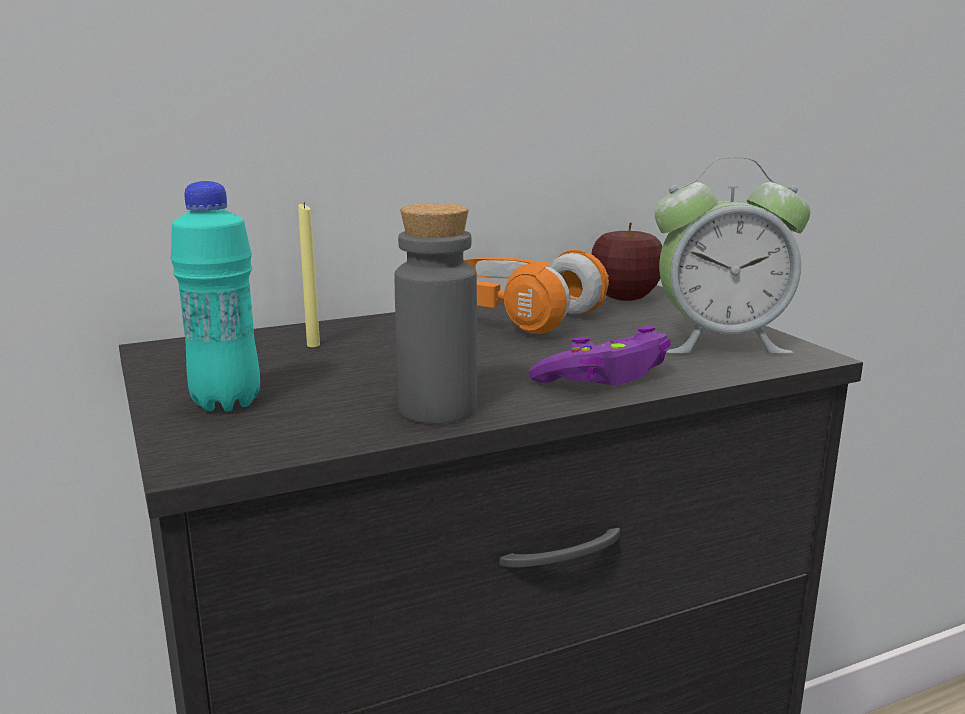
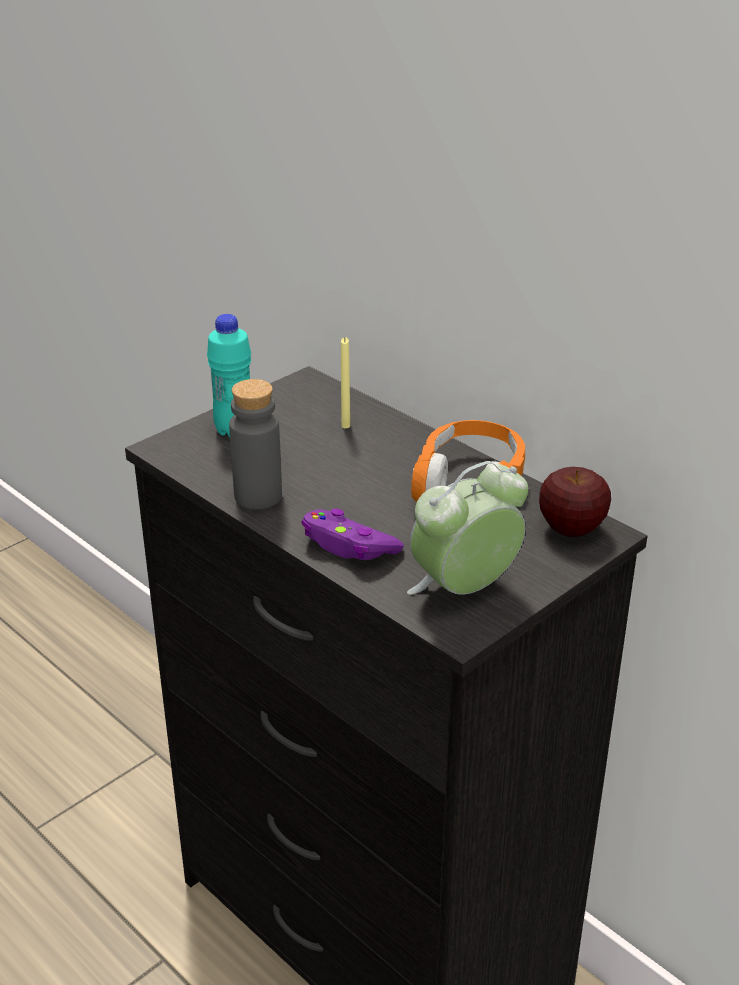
camera: 70 degrees right, 15 degrees up
alarm clock [655,157,810,354] -> alarm clock turned 75 degrees clockwise [407,461,528,595]

